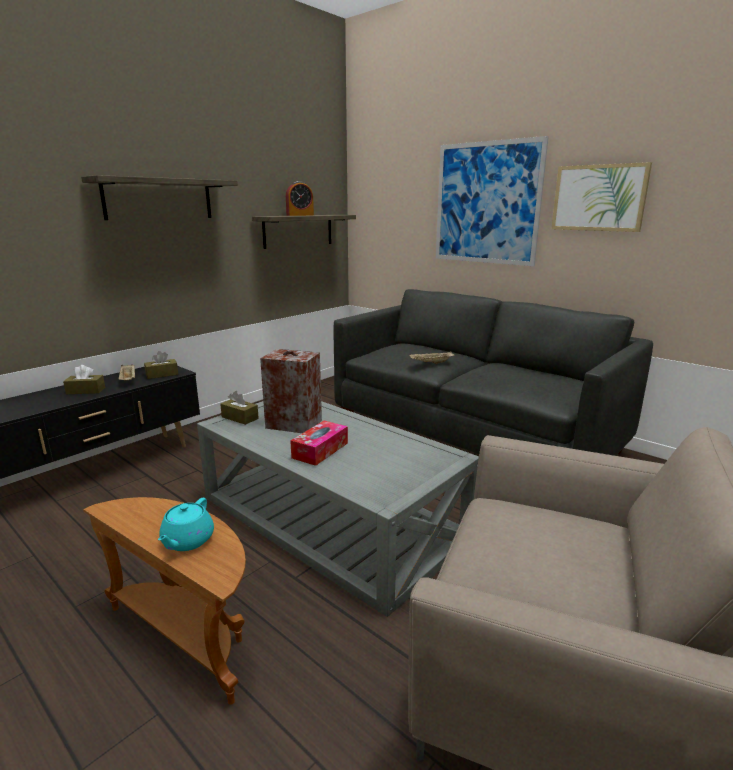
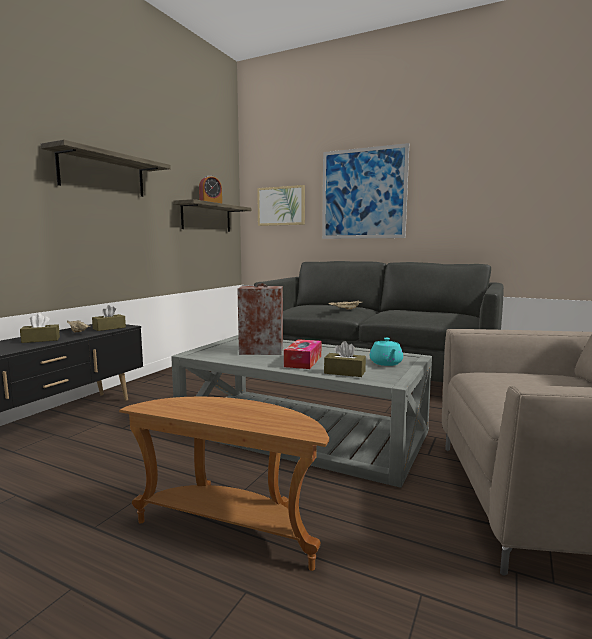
camera: 15 degrees left, 10 degrees down
turquoise teapot [158,498,214,551] -> turquoise teapot moved to [370,338,403,366]
brown tissue box [220,391,259,425] -> brown tissue box moved to [324,341,366,377]
picture [551,162,652,232] -> picture moved to [257,185,305,226]

